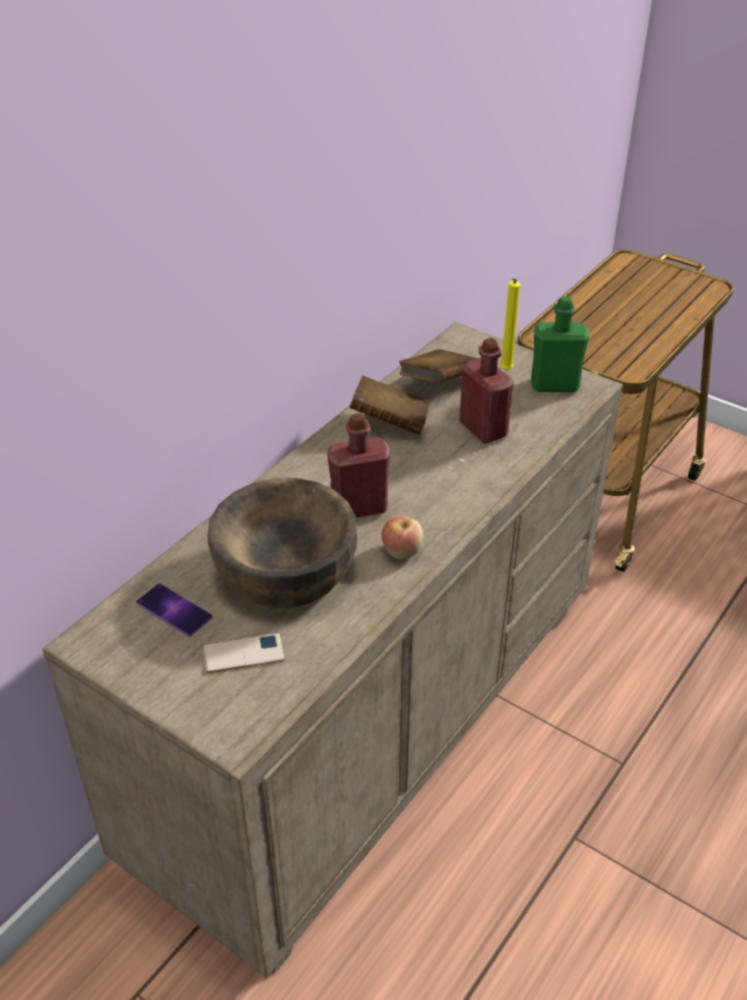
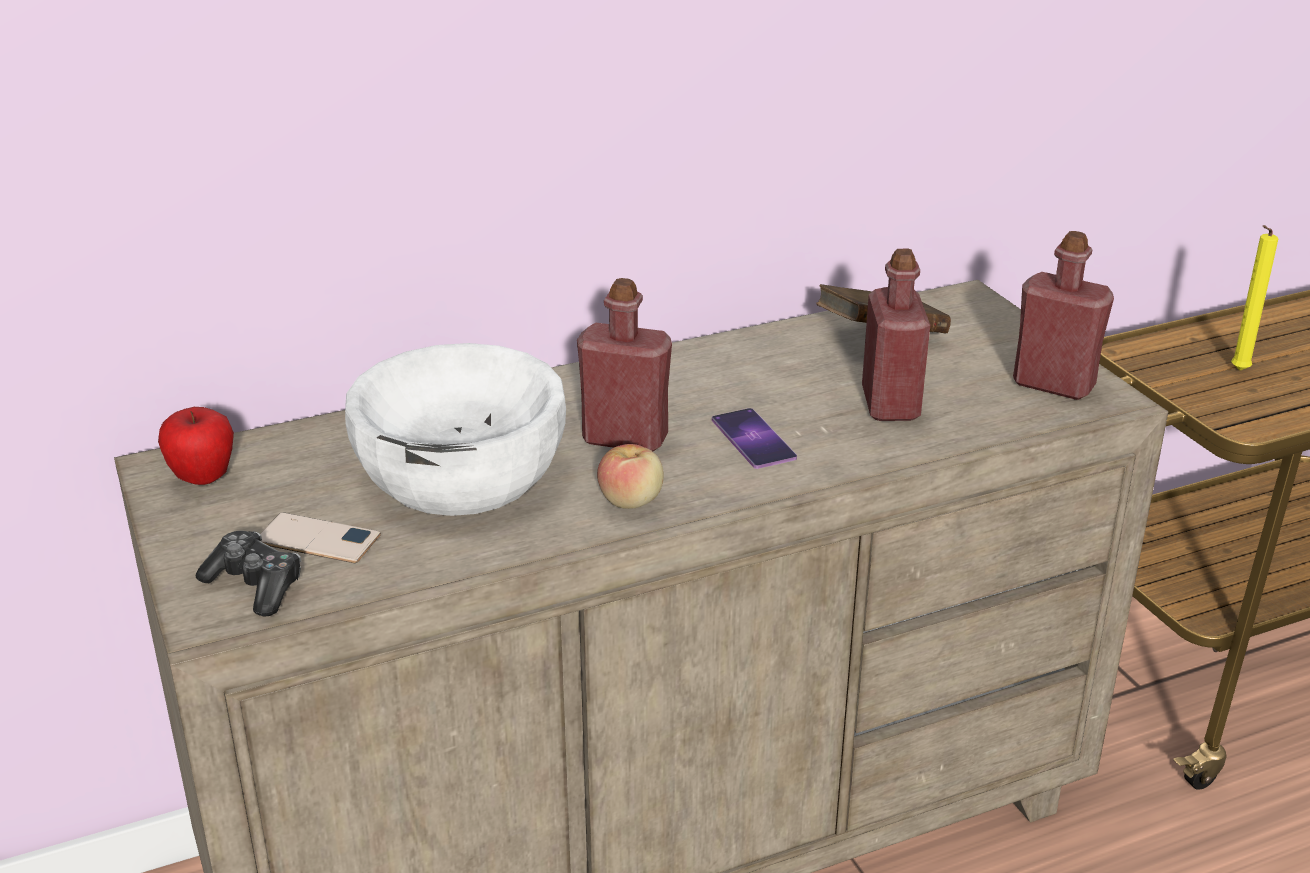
camera: 30 degrees right, 10 degrees down
phone [136,584,212,637] -> phone moved to [712,408,797,469]
brown bowl [208,478,357,608] -> white bowl [345,343,566,516]
brown book [350,376,430,435] -> none
yellow candle [500,279,520,370] -> yellow candle moved to [1231,225,1278,370]
green bottle [531,296,590,392] -> red bottle [1013,231,1114,400]
none -> apple [158,407,234,485]
none -> game controller [195,531,301,617]

